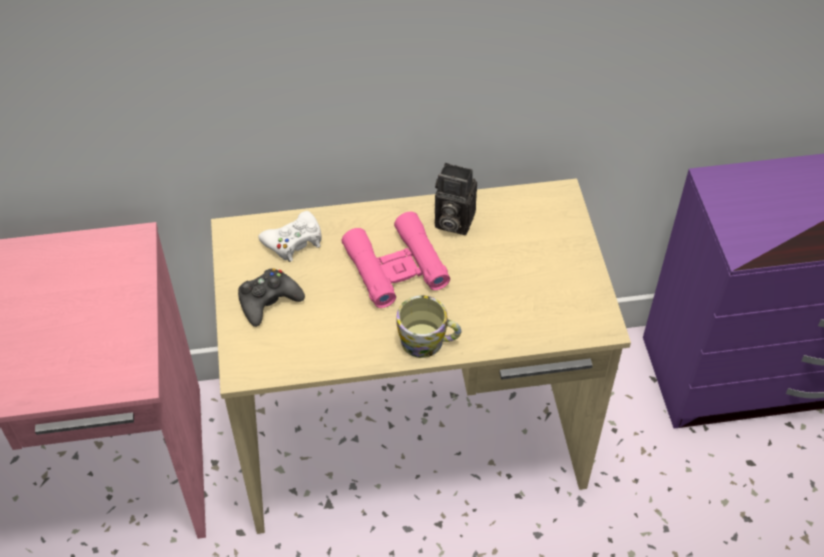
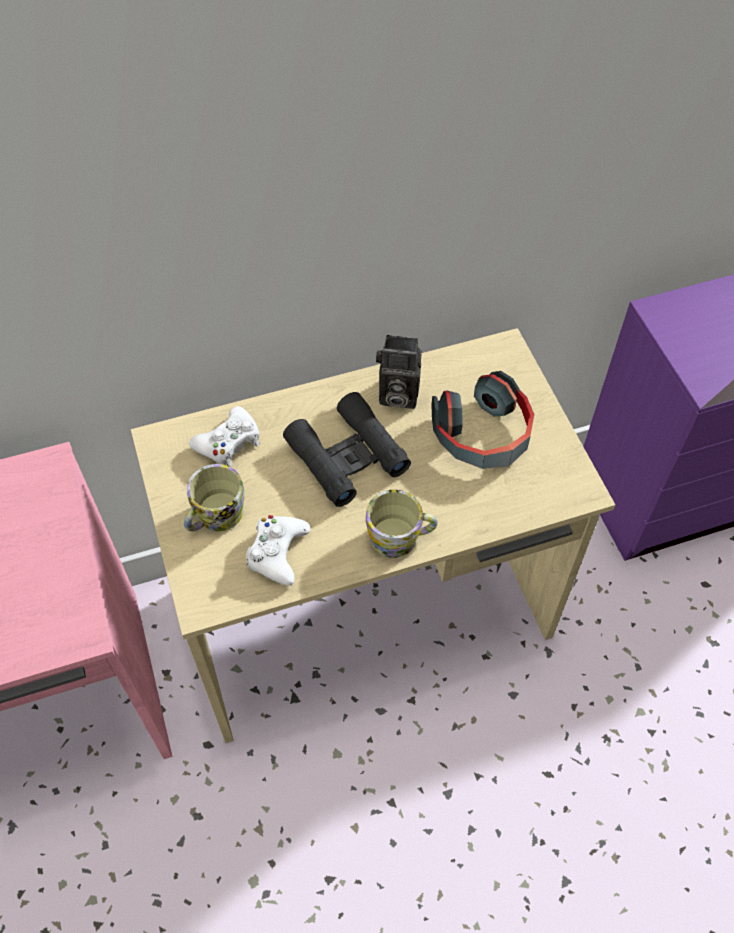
camera: 10 degrees left, 5 degrees up
black game controller [238,268,305,327] -> mug [184,464,244,532]
pink binoculars [342,212,450,308] -> black binoculars [283,392,411,507]
none -> white game controller [246,515,310,586]
none -> headphones [432,371,534,469]

